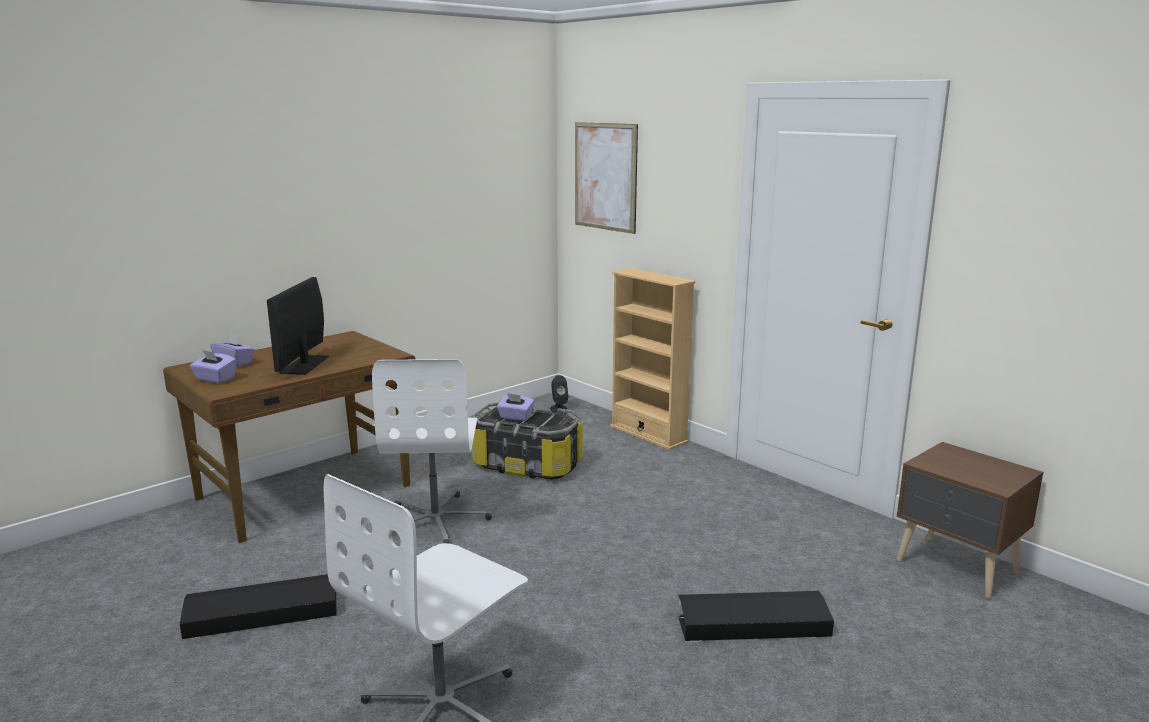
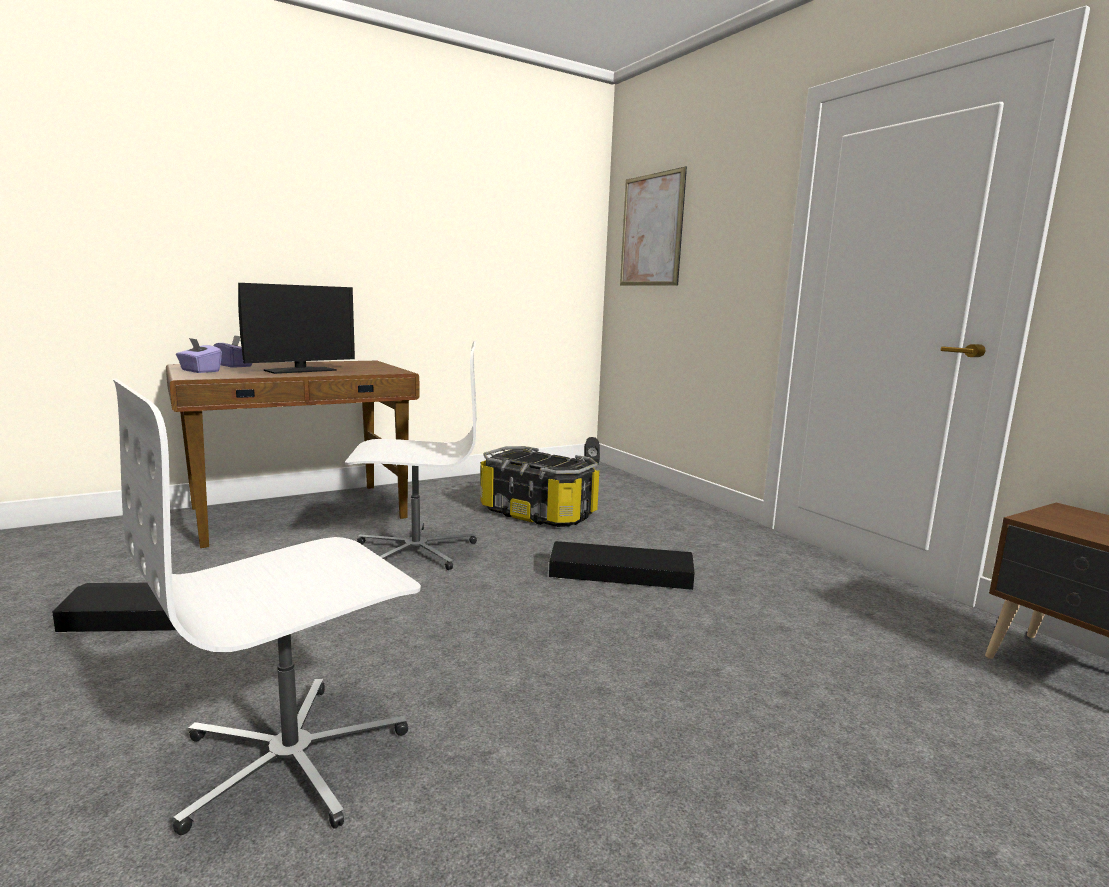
camera: 10 degrees right, 5 degrees down
monitor [267,277,329,375] -> monitor turned 150 degrees counterclockwise [238,283,355,374]
white office chair [372,359,492,543] -> white office chair turned 105 degrees counterclockwise [345,341,477,570]
purple tissue box [497,393,534,421] -> none
beige bookcase [610,268,695,450] -> none
black storage box [678,591,834,642] -> black storage box moved to [549,541,694,590]

